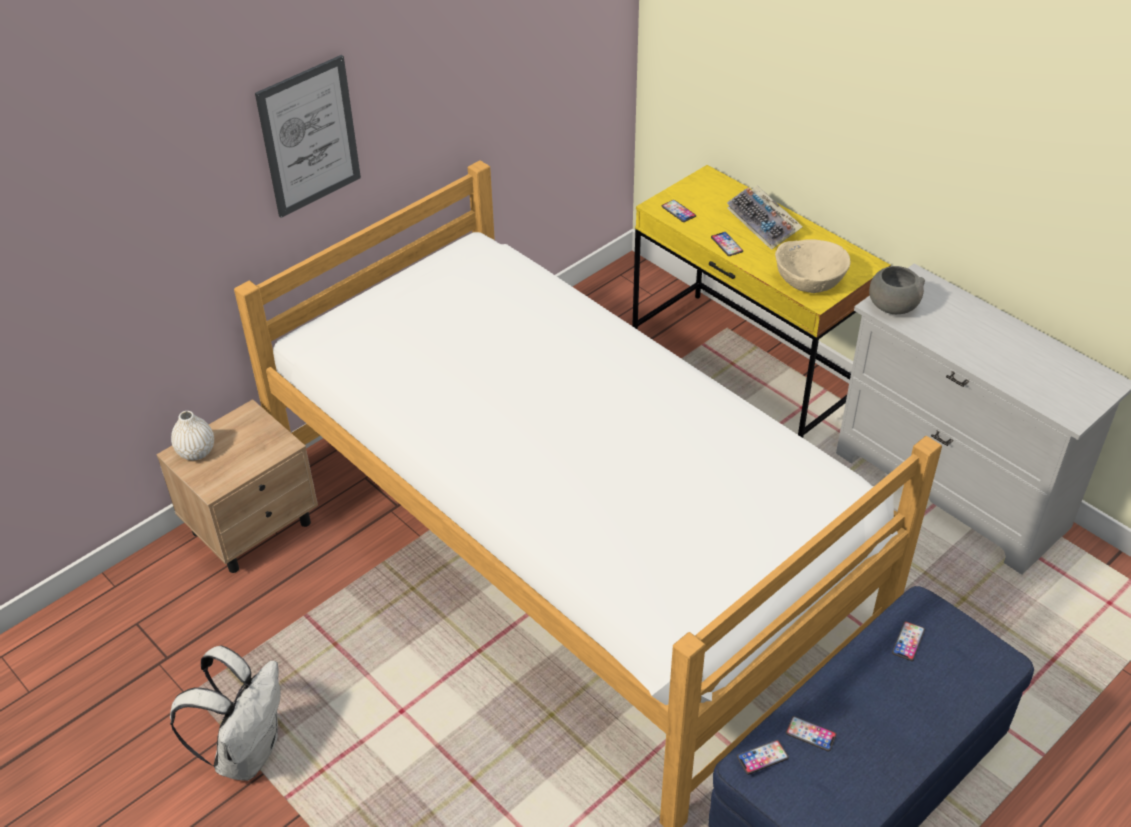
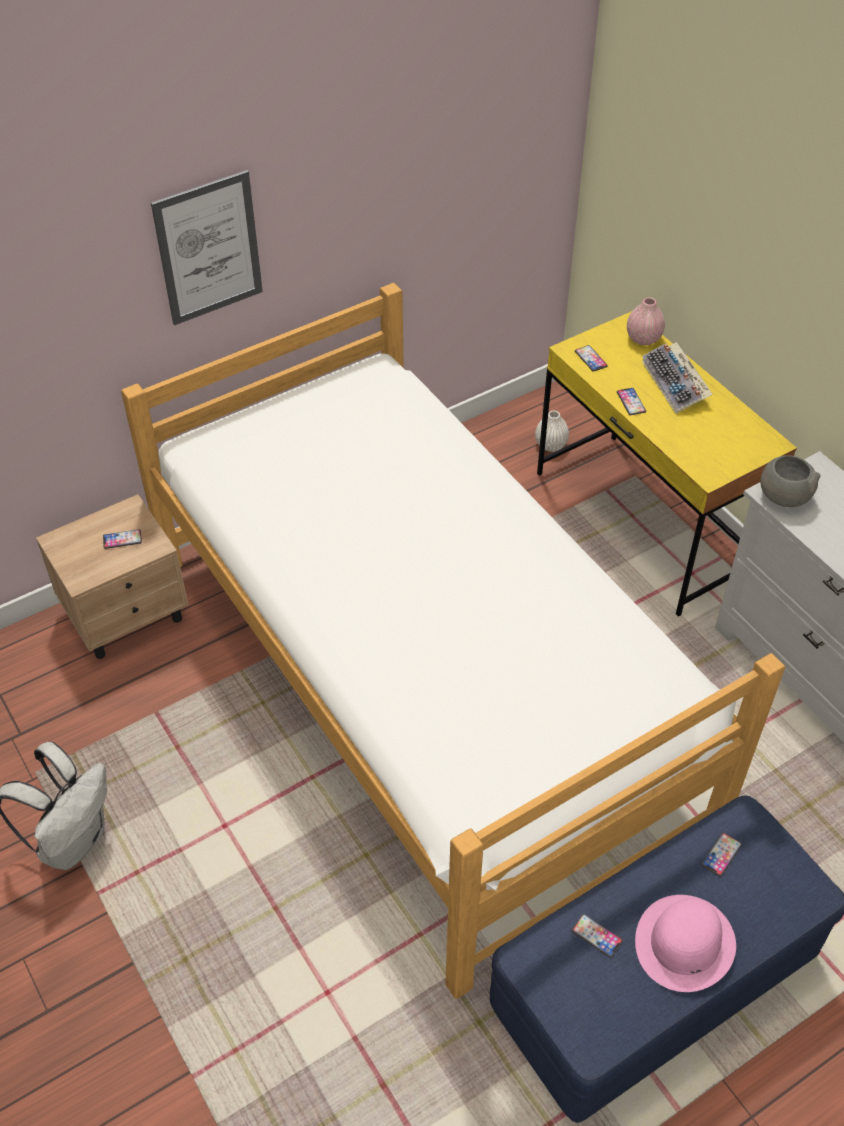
camera: 10 degrees right, 5 degrees up
white vase [171,411,214,460] -> white vase moved to [535,411,569,452]
phone [737,740,789,775] -> phone moved to [103,529,142,549]
beige bowl [775,239,850,293] -> none
none -> pink vase [627,297,665,345]
none -> pink hat [635,895,736,992]

